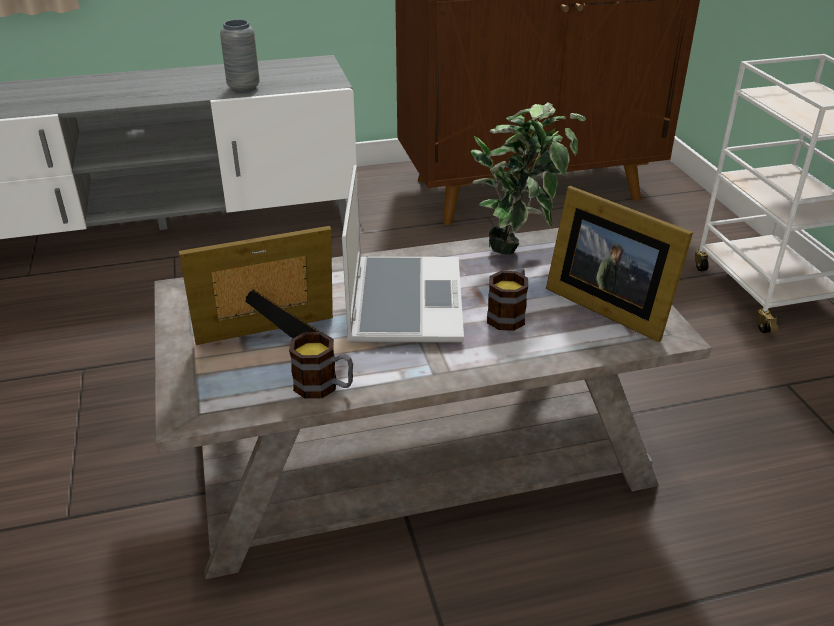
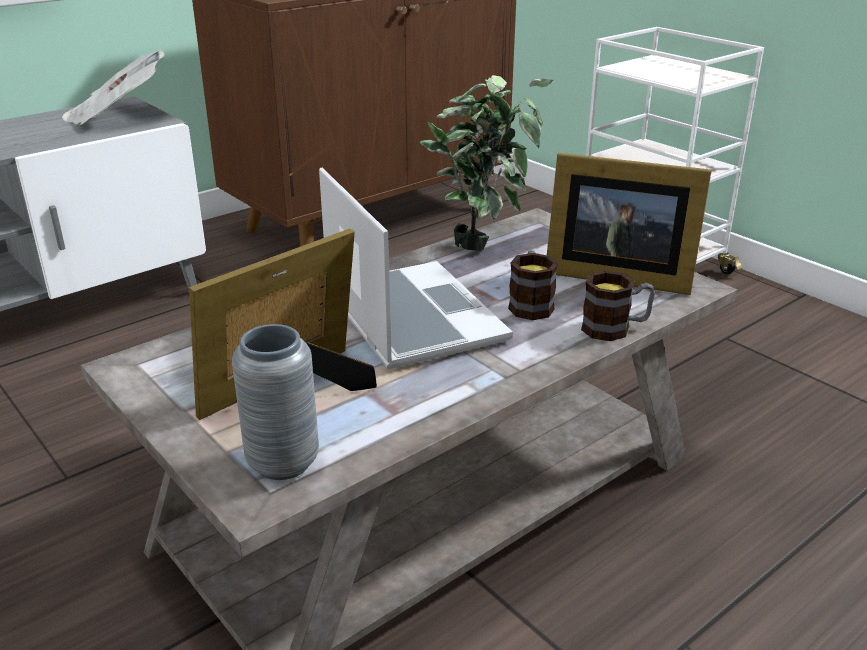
camera: 25 degrees left, 5 degrees down
grey vase [220,19,260,93] -> grey vase moved to [232,324,319,480]
mug [289,332,353,399] -> mug moved to [581,271,655,341]
none -> newspaper [62,51,165,125]

